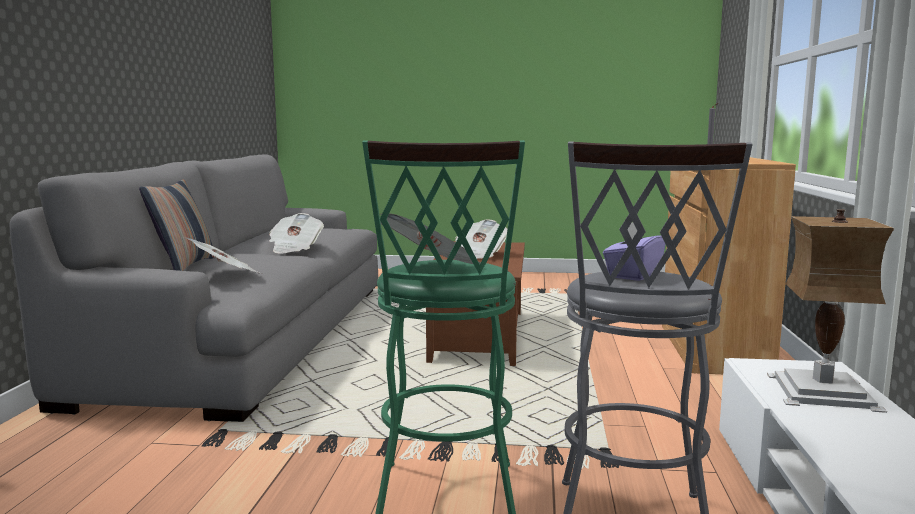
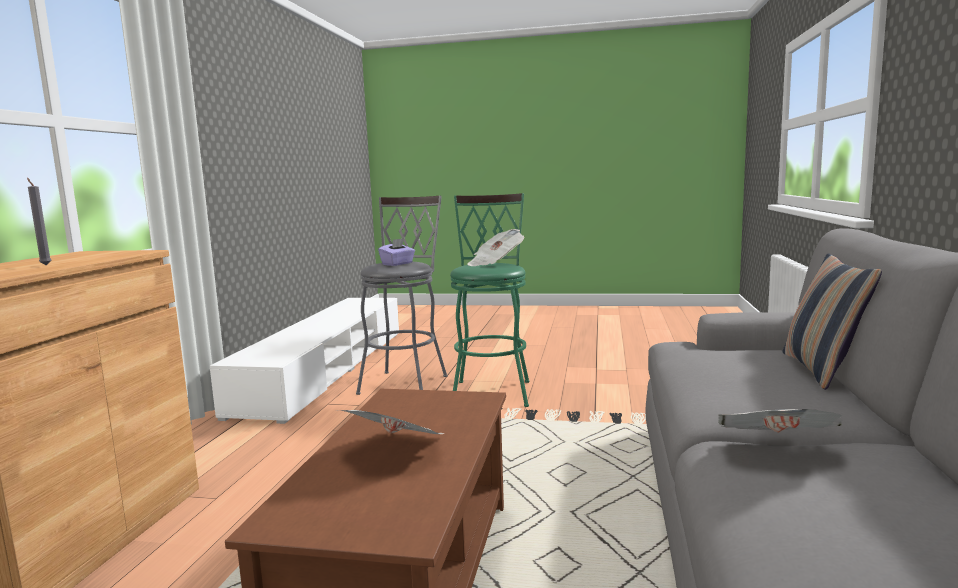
camera: 175 degrees left, 0 degrees up
newspaper [184,237,262,274] -> none
table lamp [767,209,894,413] -> none

